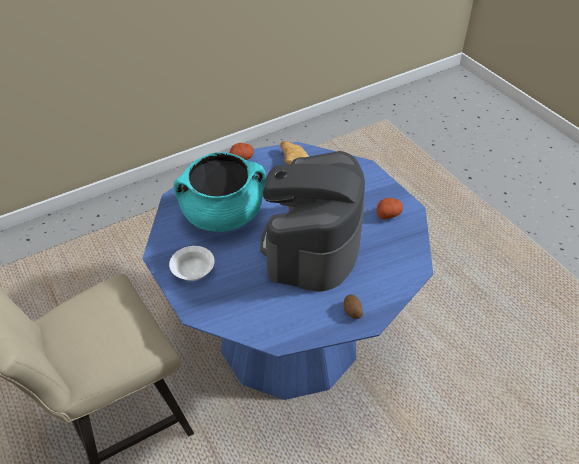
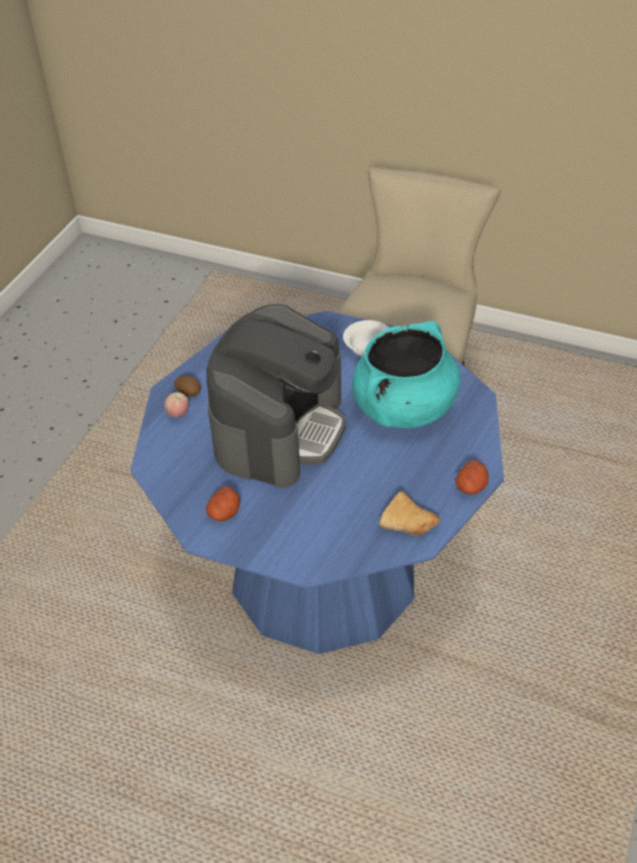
camera: 145 degrees right, 0 degrees up
coffee machine [260,151,365,292] -> coffee machine turned 45 degrees clockwise [207,304,346,488]
none -> apple [164,392,189,417]

